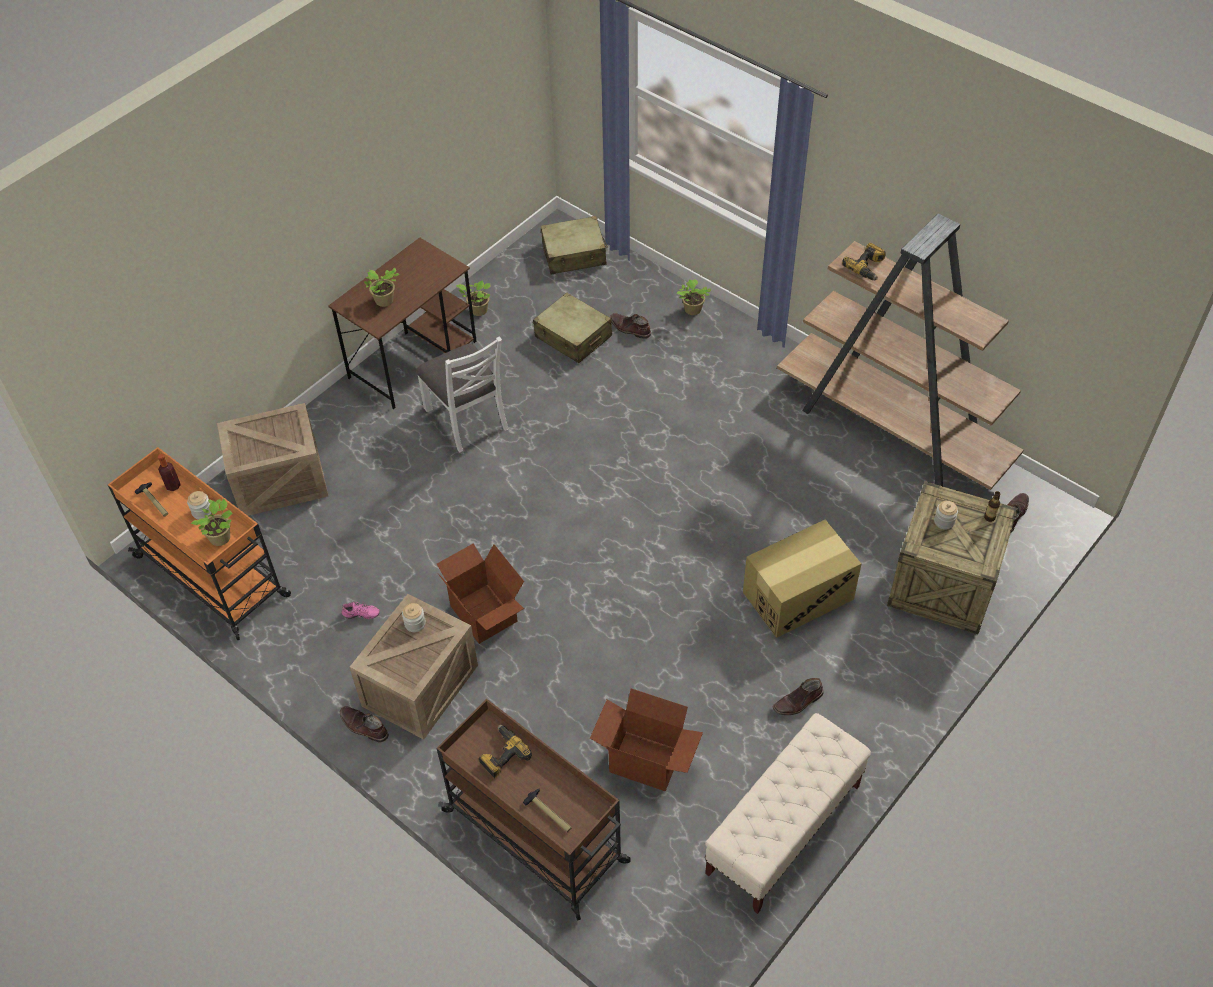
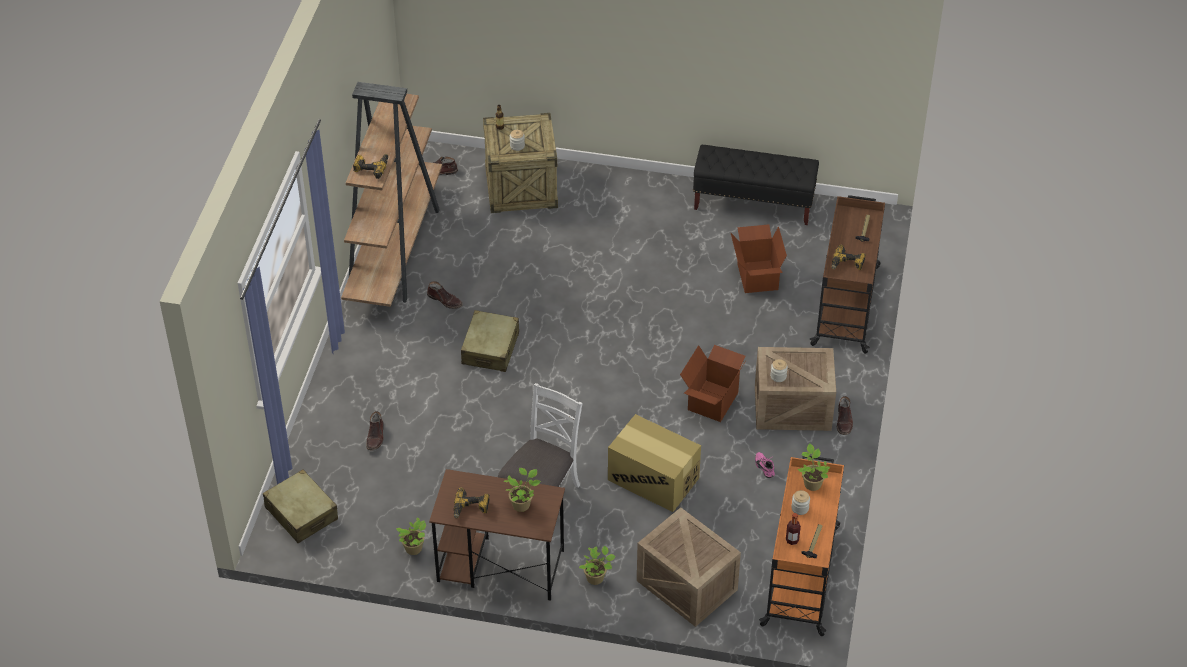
camera: 120 degrees left, 5 degrees down
beige suitcase [533,292,612,363] -> beige suitcase moved to [461,310,519,372]
potted plant [676,279,711,315] -> potted plant moved to [579,545,616,585]
beige bench [705,713,871,914] -> black bench [693,145,819,225]
cardboard box [743,519,861,638] -> cardboard box moved to [608,414,701,512]
brown boot [772,678,823,715] -> brown boot moved to [427,281,463,309]
none -> power drill [454,487,490,518]

